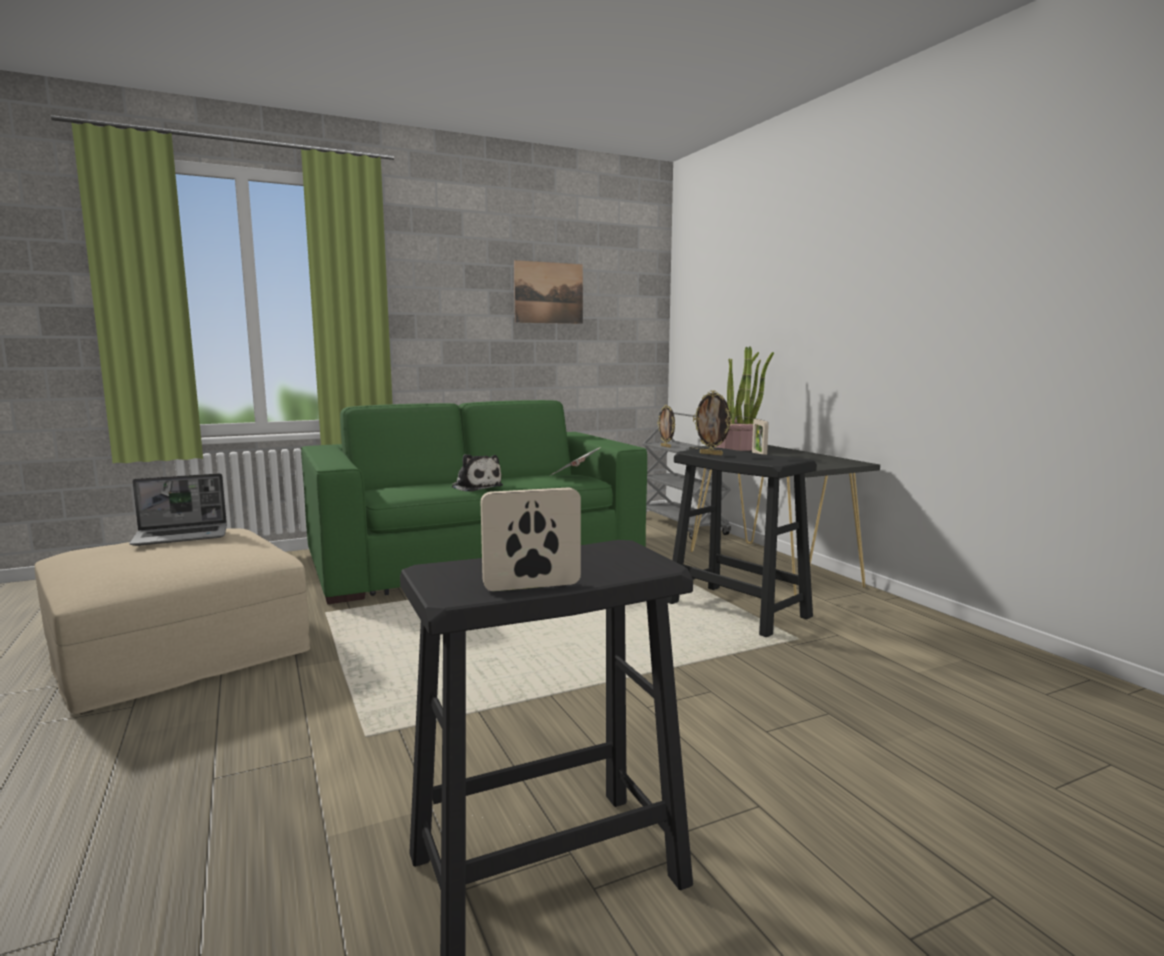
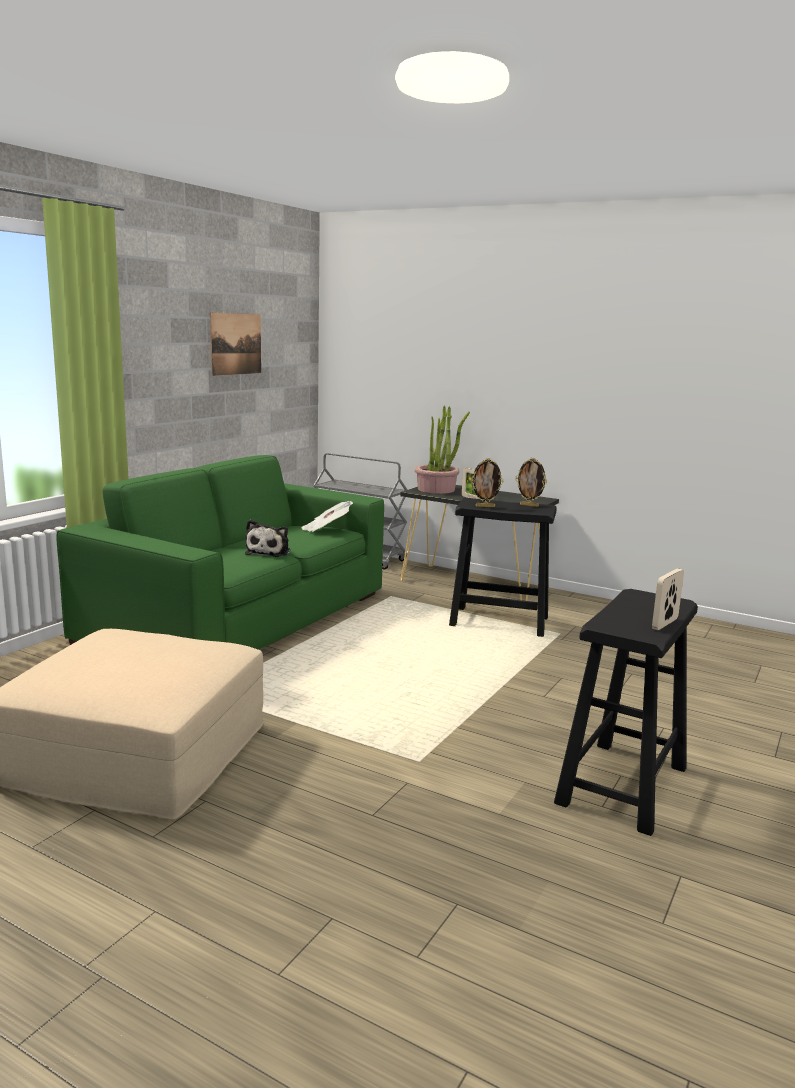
camera: 35 degrees left, 5 degrees up
laptop [129,473,227,546] -> none
plush toy [452,454,503,492] -> plush toy turned 90 degrees clockwise [245,520,290,557]
picture frame [657,404,675,448] -> picture frame moved to [516,458,547,507]

